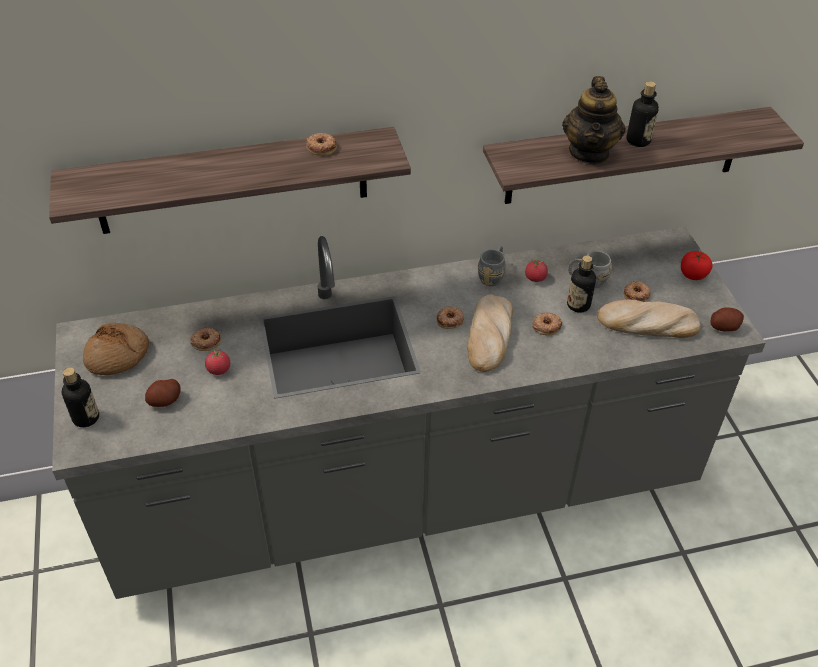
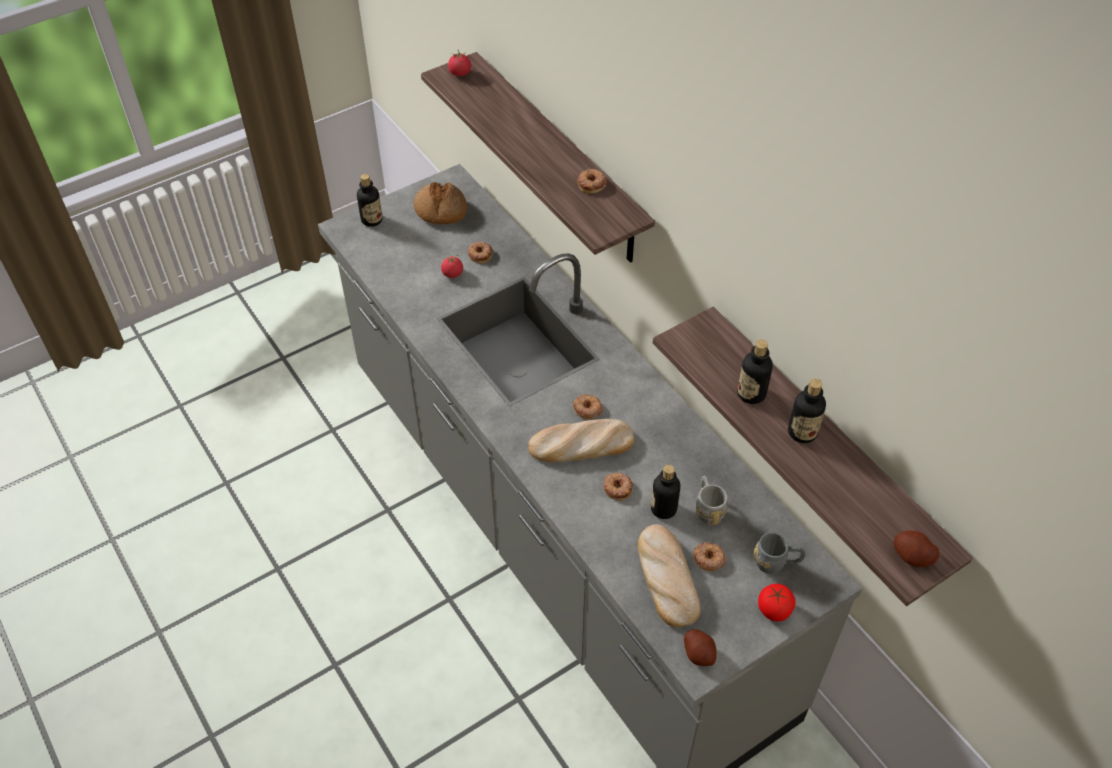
camera: 70 degrees right, 5 degrees up
potato [145,379,181,407] -> potato moved to [894,531,939,567]
grey mug [478,246,506,286] -> grey mug moved to [754,532,805,574]
tomato [525,257,548,282] -> tomato moved to [448,50,471,76]
teapot [562,76,626,165] -> bottle [737,340,773,404]

